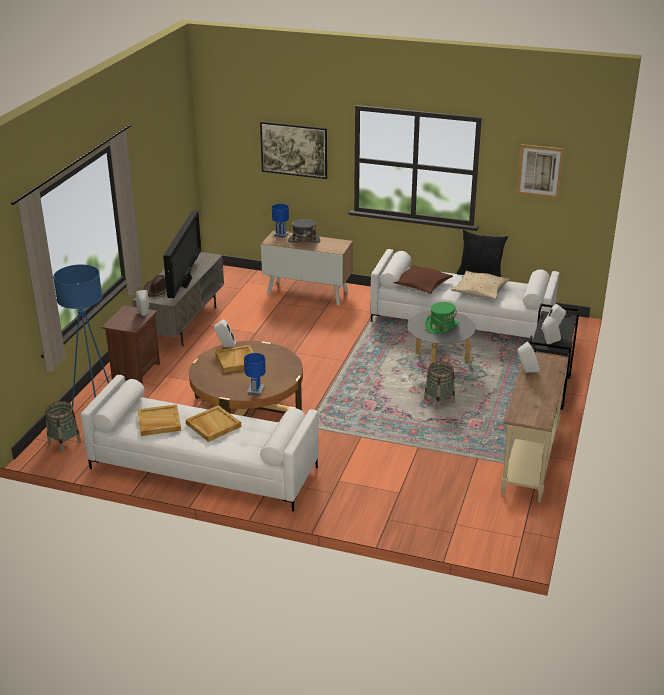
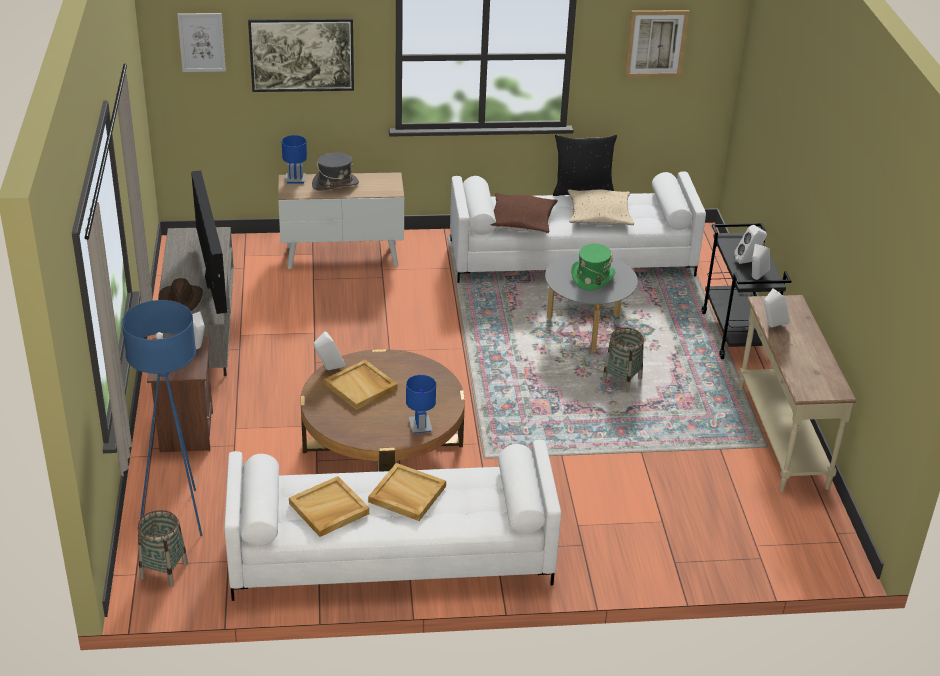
camera: 25 degrees left, 5 degrees up
none -> picture [177,13,226,72]

